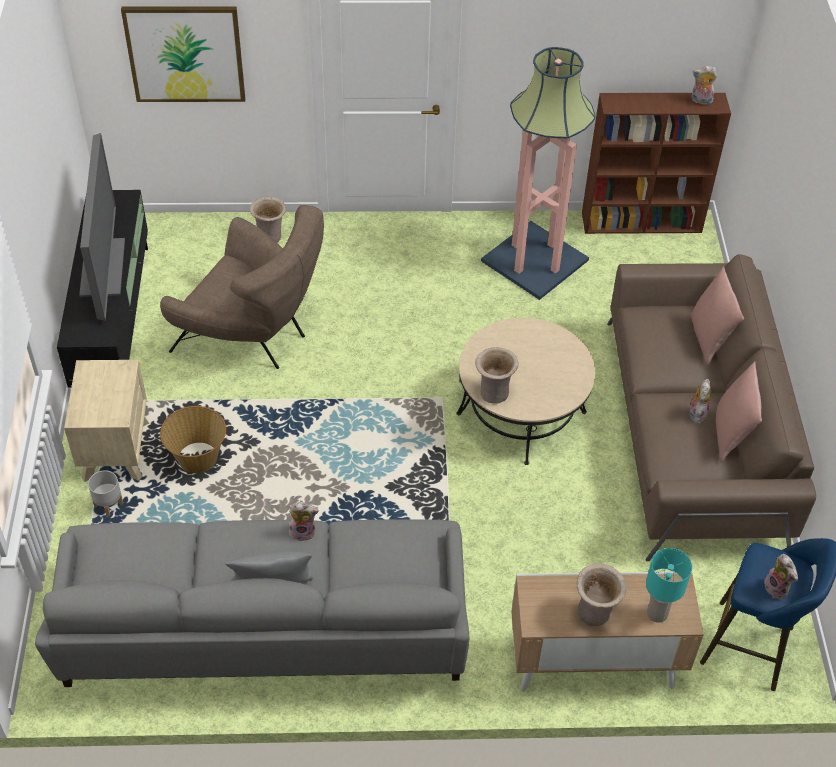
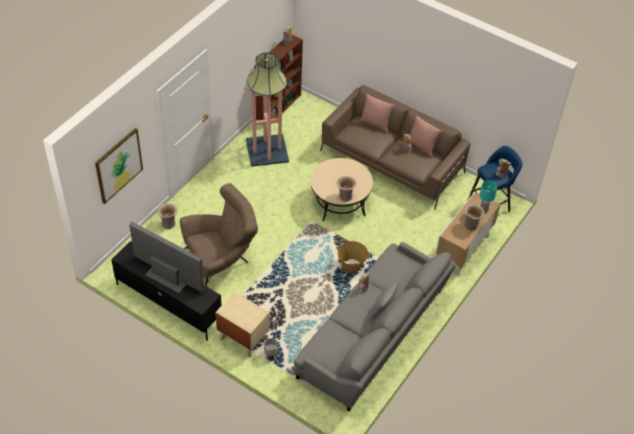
camera: 55 degrees left, 0 degrees up
basket [160,406,226,473] -> basket moved to [338,241,368,273]

